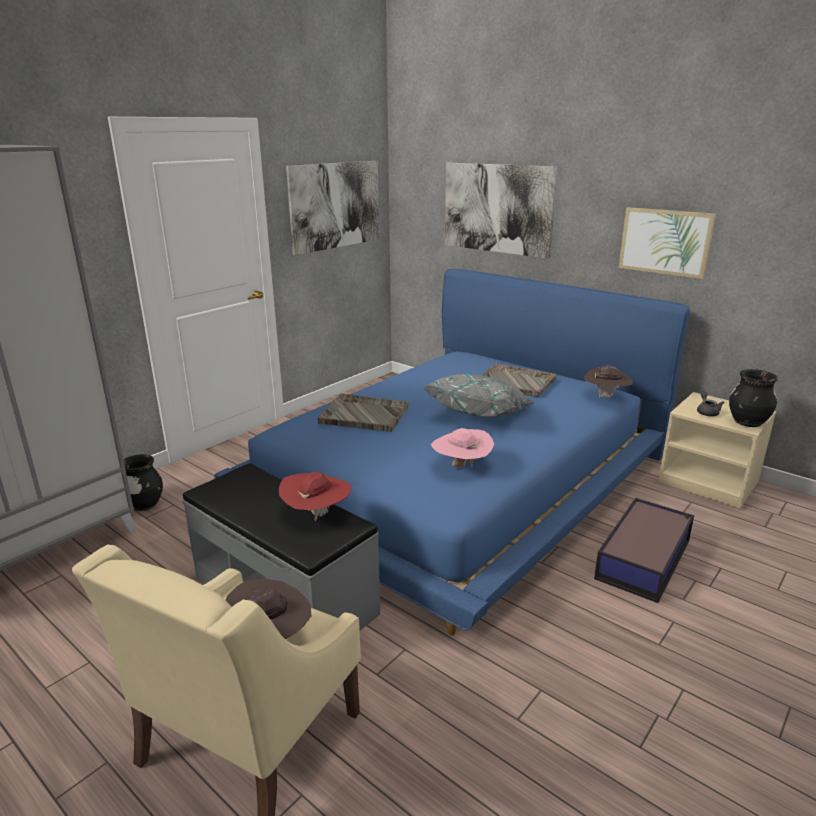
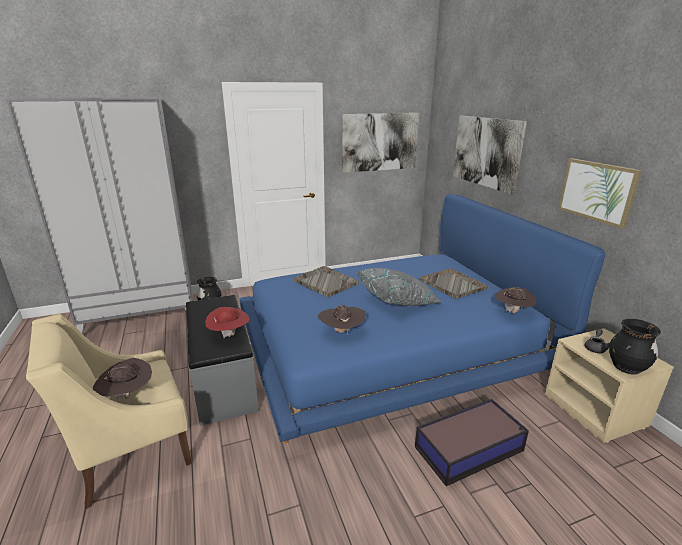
camera: 30 degrees right, 0 degrees up
pink hat [431,428,494,468] -> brown hat [318,305,366,334]

